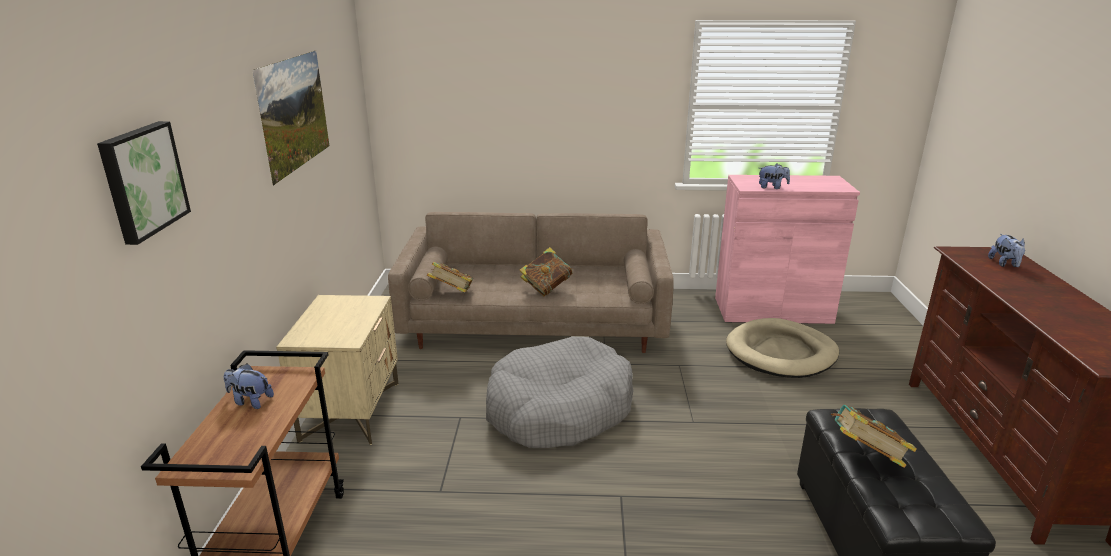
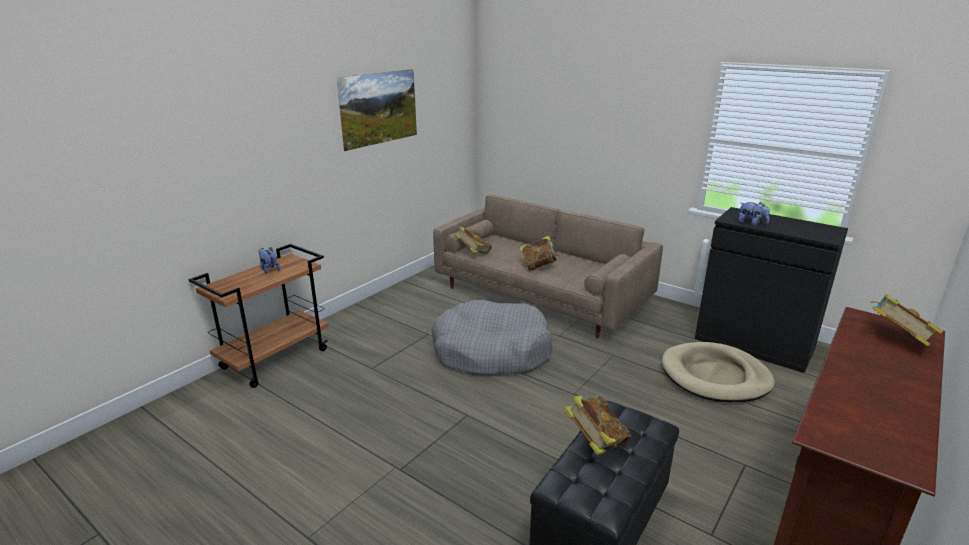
camera: 35 degrees right, 0 degrees up
picture [97,121,191,245] -> none
beige nightstand [276,295,398,445] -> none
pink cabinet [715,175,860,324] -> black cabinet [695,207,848,373]
plush toy [988,234,1025,267] -> book [871,294,943,346]

